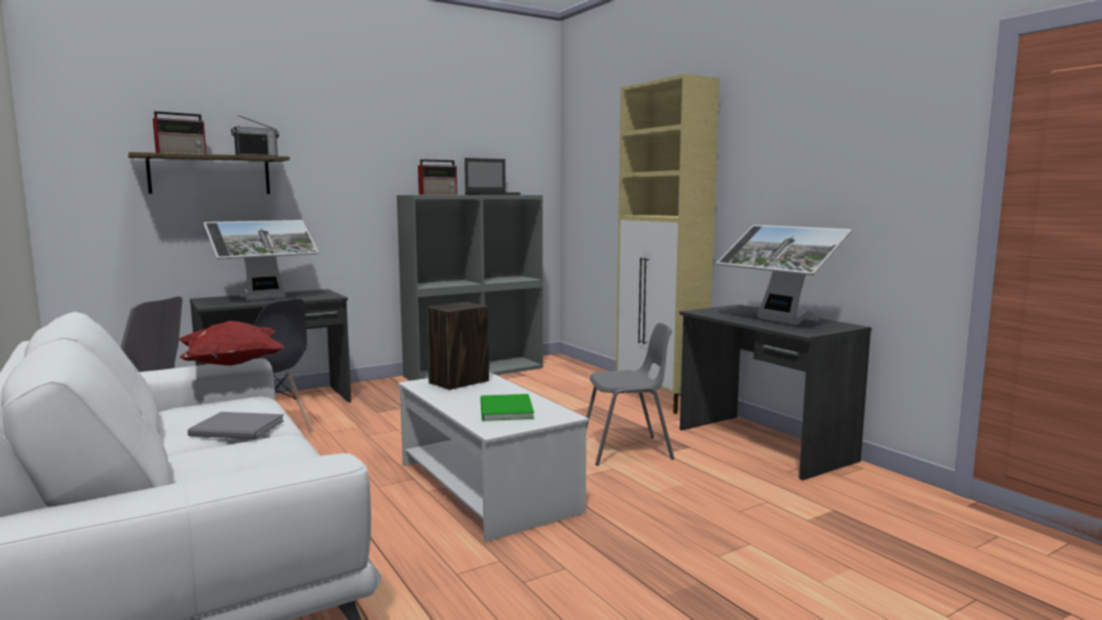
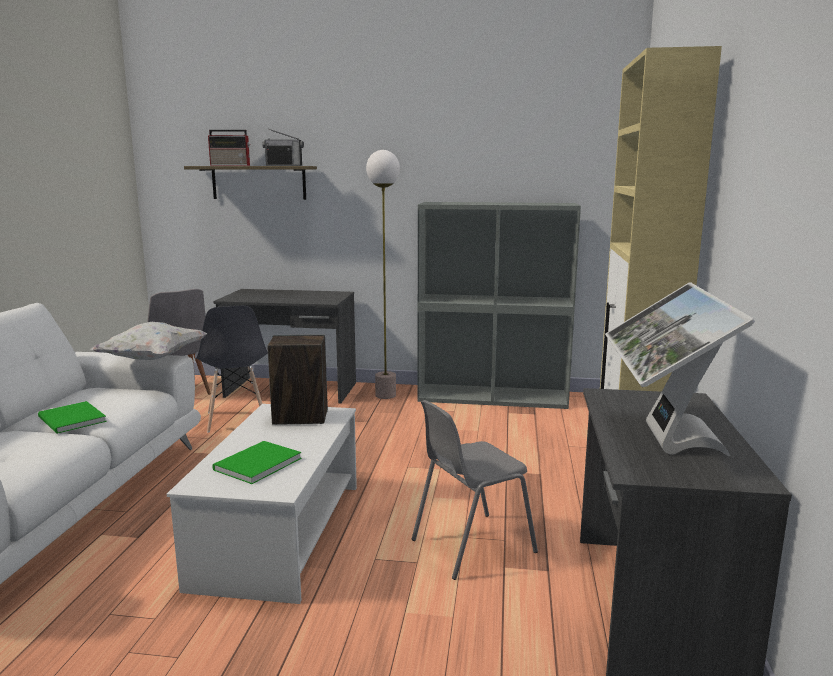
camera: 40 degrees right, 5 degrees up
red pillow [179,321,285,366] -> white pillow [91,322,208,360]
grey book [188,412,284,439] -> green book [38,401,107,434]
monitor [204,220,319,300] -> none
radio [418,159,457,195] -> none
laptop [465,158,521,195] -> none
grey chair [586,323,674,466] -> grey chair turned 120 degrees clockwise [412,400,538,580]
none -> floor lamp [366,150,400,399]

